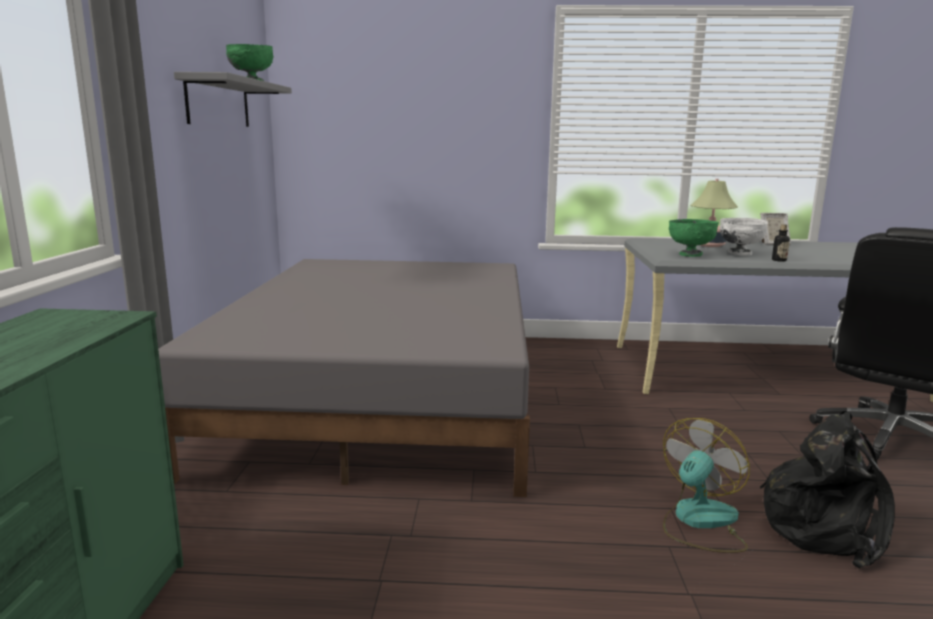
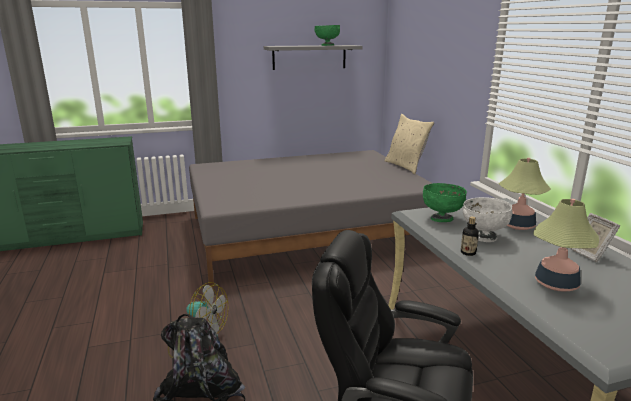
camera: 70 degrees right, 5 degrees up
none -> beige pillow [385,114,435,174]
none -> table lamp [533,199,599,292]

